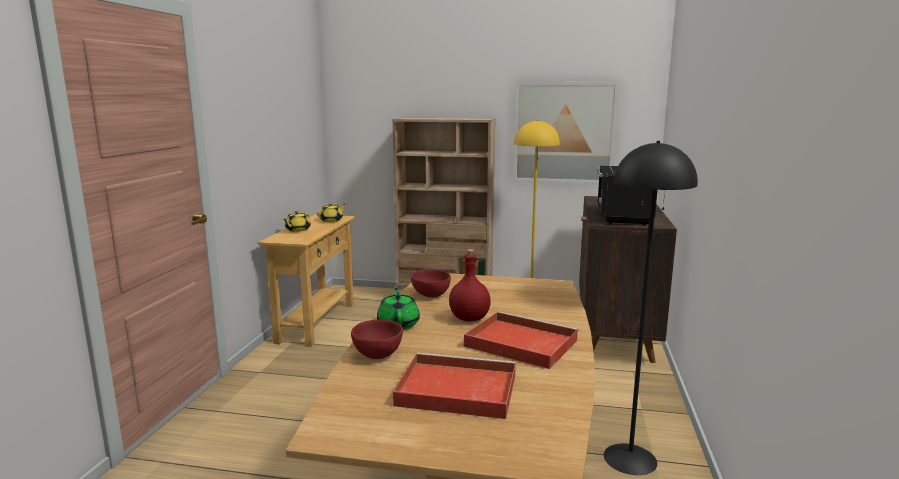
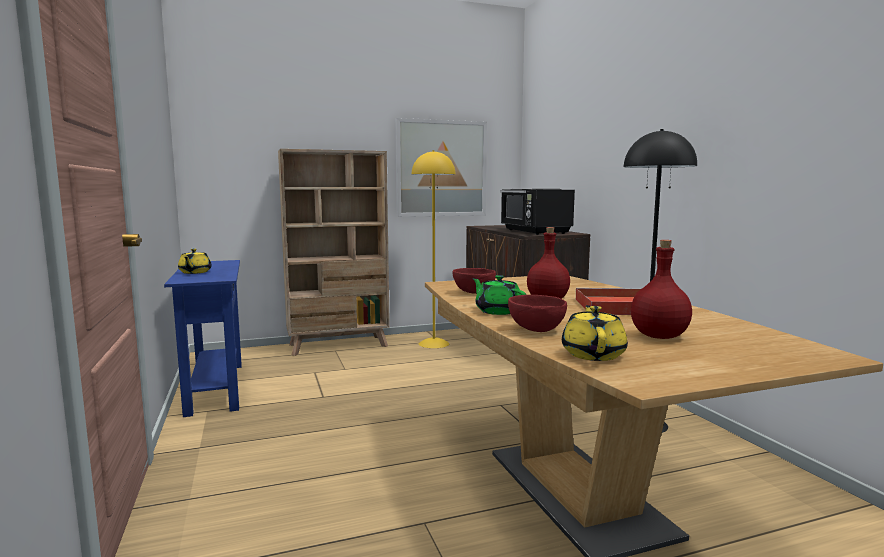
camera: 30 degrees left, 5 degrees down
beige console table [258,214,355,347] -> blue console table [164,260,242,417]
yellow teapot [317,203,345,222] -> yellow teapot moved to [562,305,628,361]
red tray [393,352,516,419] -> red bottle [631,240,692,339]

